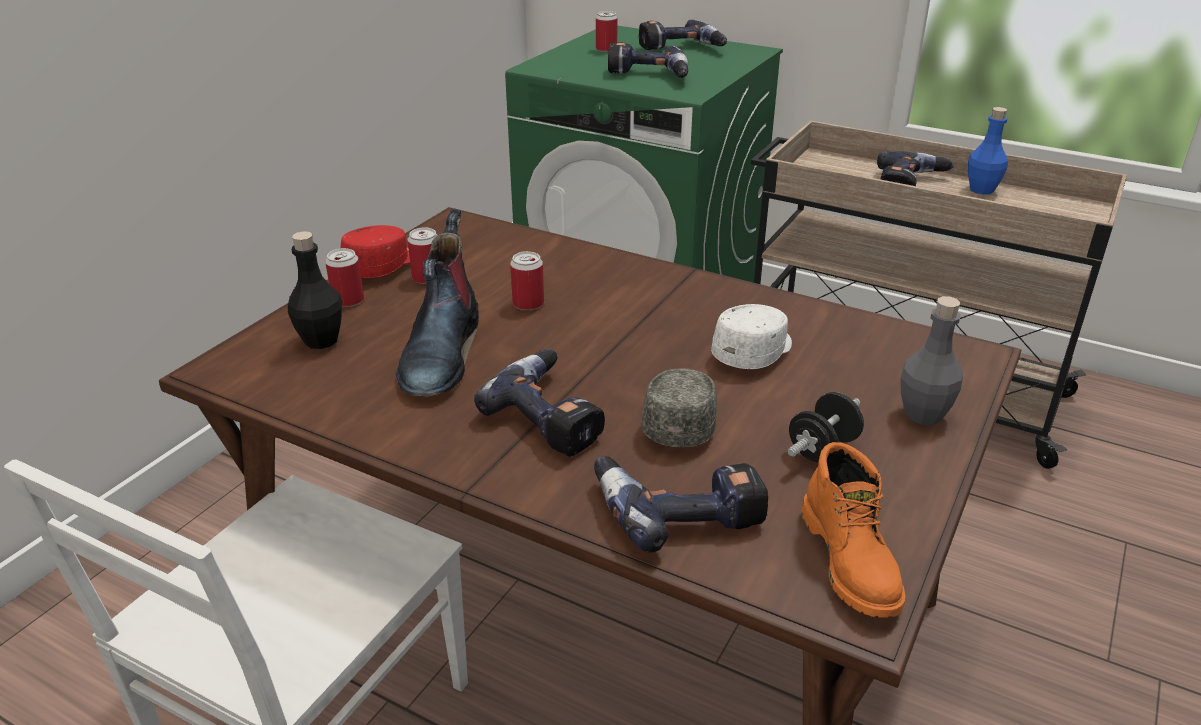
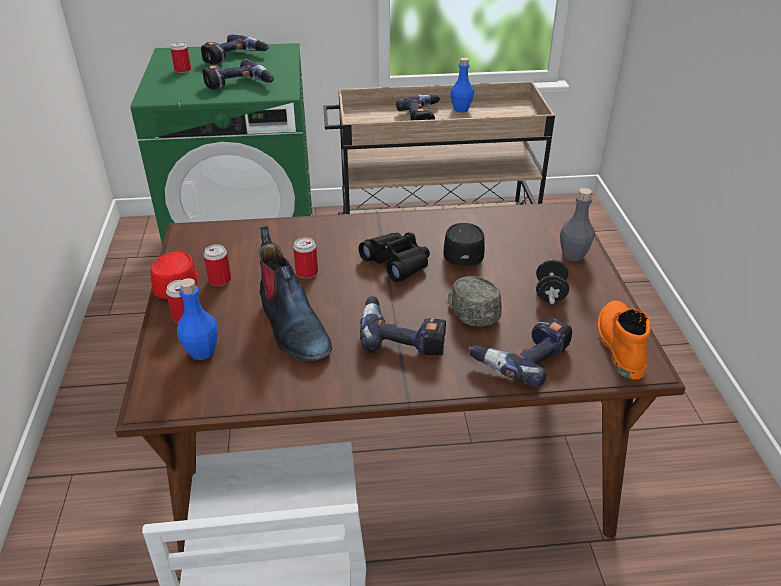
camera: 35 degrees left, 5 degrees up
black bottle [288,231,342,349] -> blue bottle [177,278,218,360]
white cap [711,304,792,369] -> black cap [443,223,485,266]
orange boot [801,442,905,618] -> orange boot turned 135 degrees counterclockwise [598,300,651,379]
none -> black binoculars [359,232,430,282]

